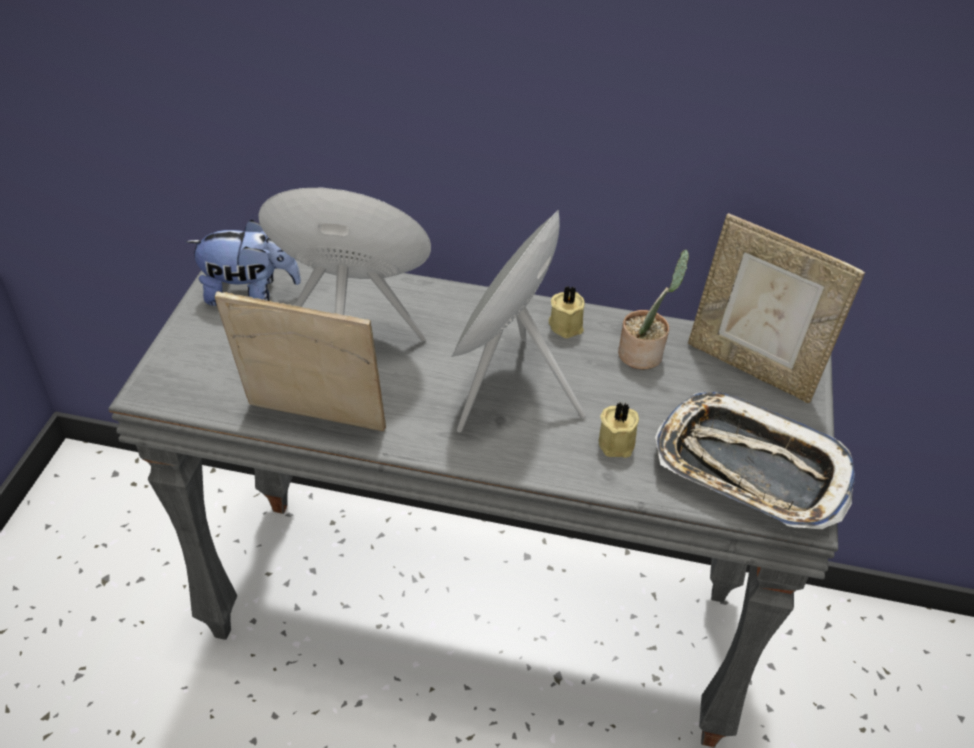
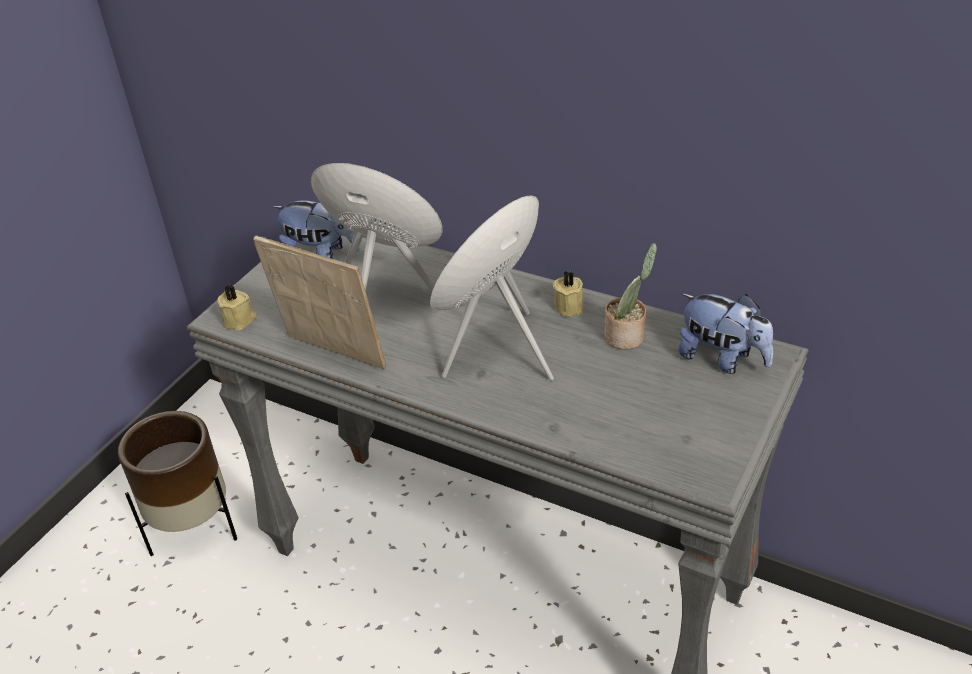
camera: 20 degrees right, 5 degrees down
beige candle [599,403,639,458] -> beige candle moved to [217,284,257,331]
tray [655,392,855,529] -> none
picture frame [688,213,865,403] -> plush toy [678,294,773,374]
none -> brown planter [118,411,237,556]

